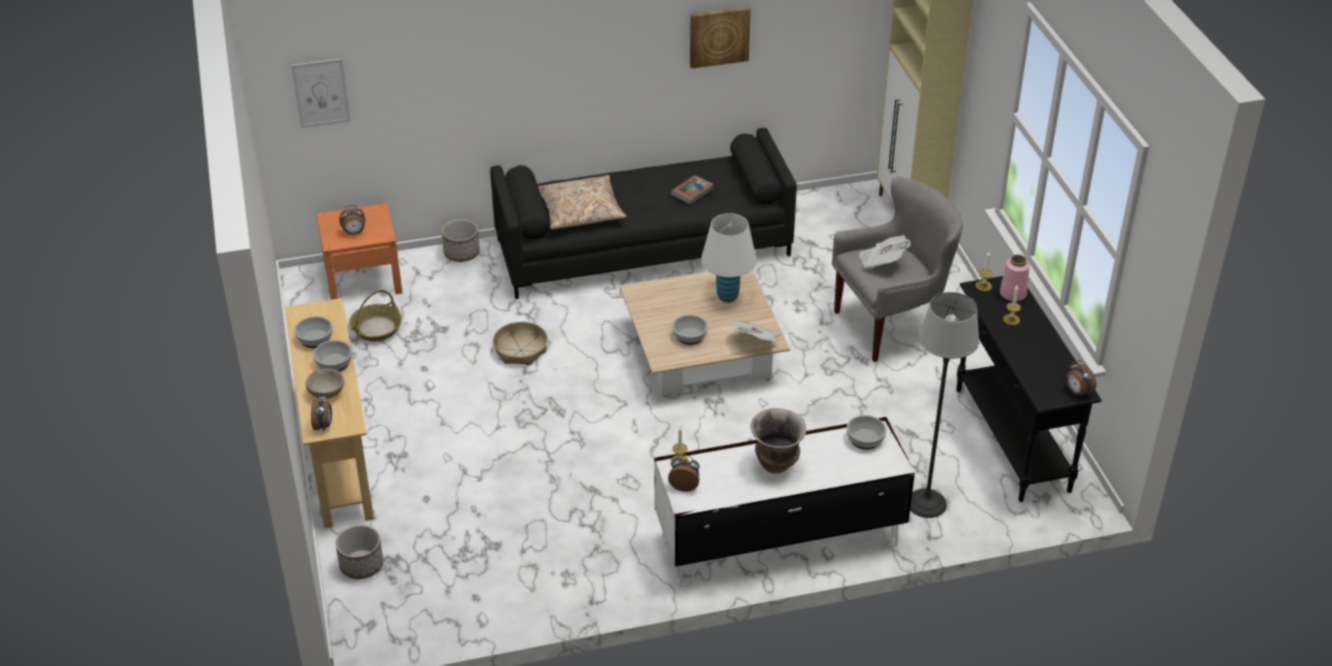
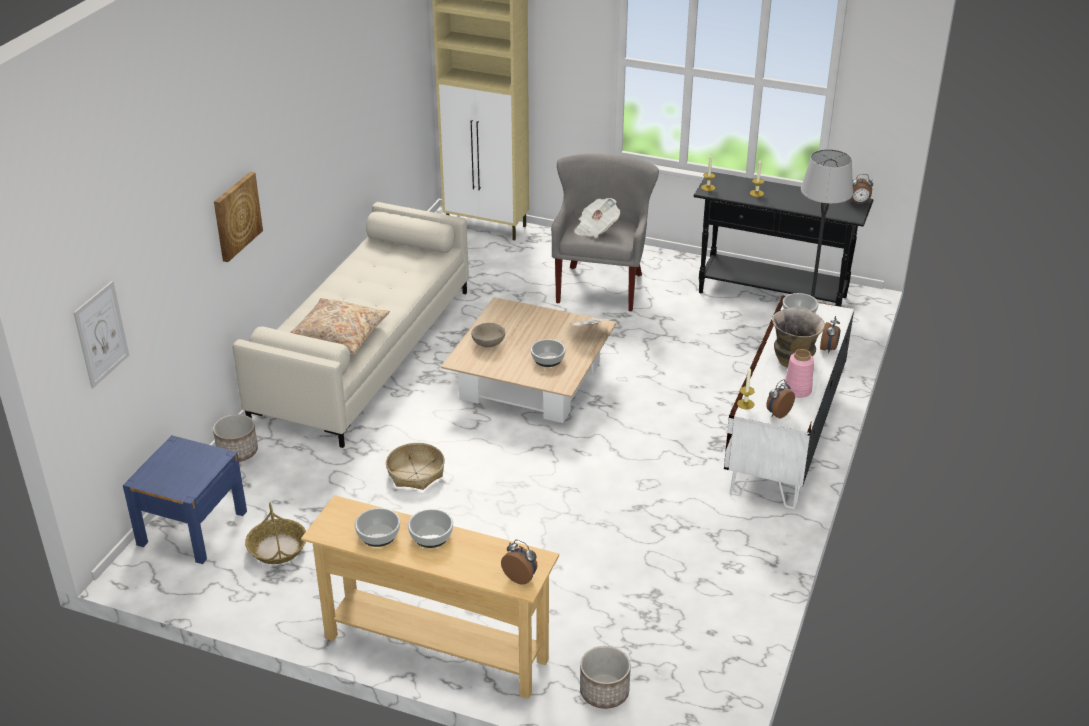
camera: 55 degrees left, 5 degrees down
beige bowl [306,368,344,399] -> beige bowl moved to [471,323,505,347]
orange nightstand [317,203,402,300] -> blue nightstand [123,435,247,564]
alarm clock [339,205,365,235] -> alarm clock moved to [820,316,840,353]
black sofa [490,128,797,299] -> beige sofa [232,202,469,448]
book [670,175,714,205] -> none
picture [690,6,751,69] -> picture moved to [214,172,263,262]
white table lamp [701,213,757,302] -> none
pink vase [1000,254,1030,301] -> pink vase moved to [785,349,814,398]

